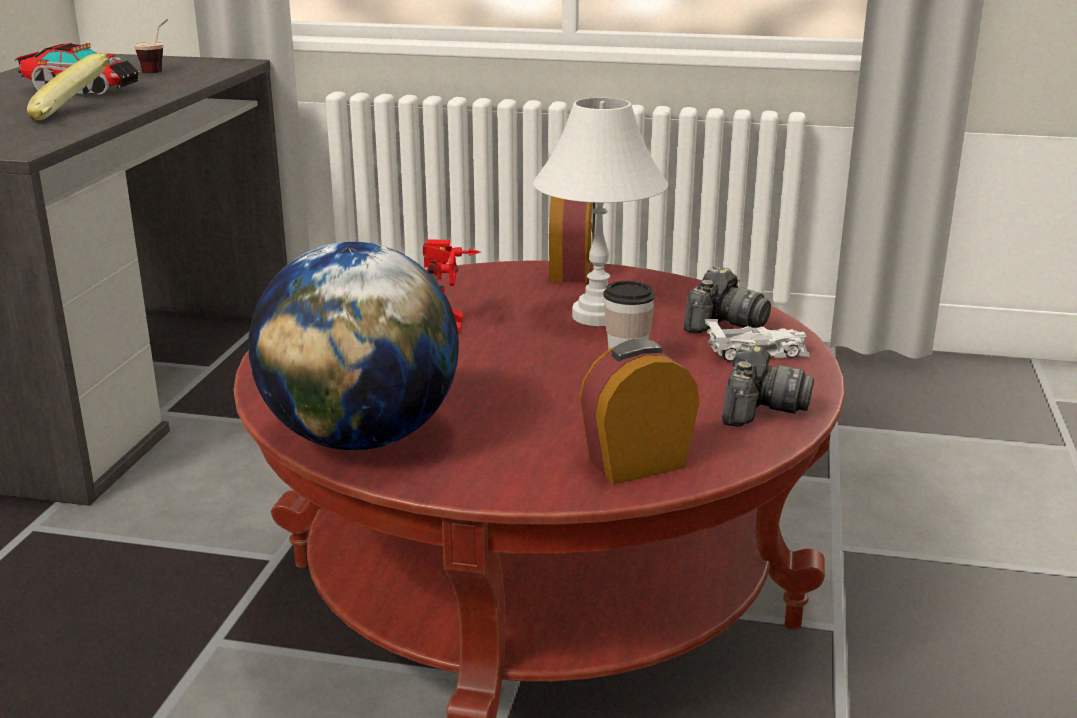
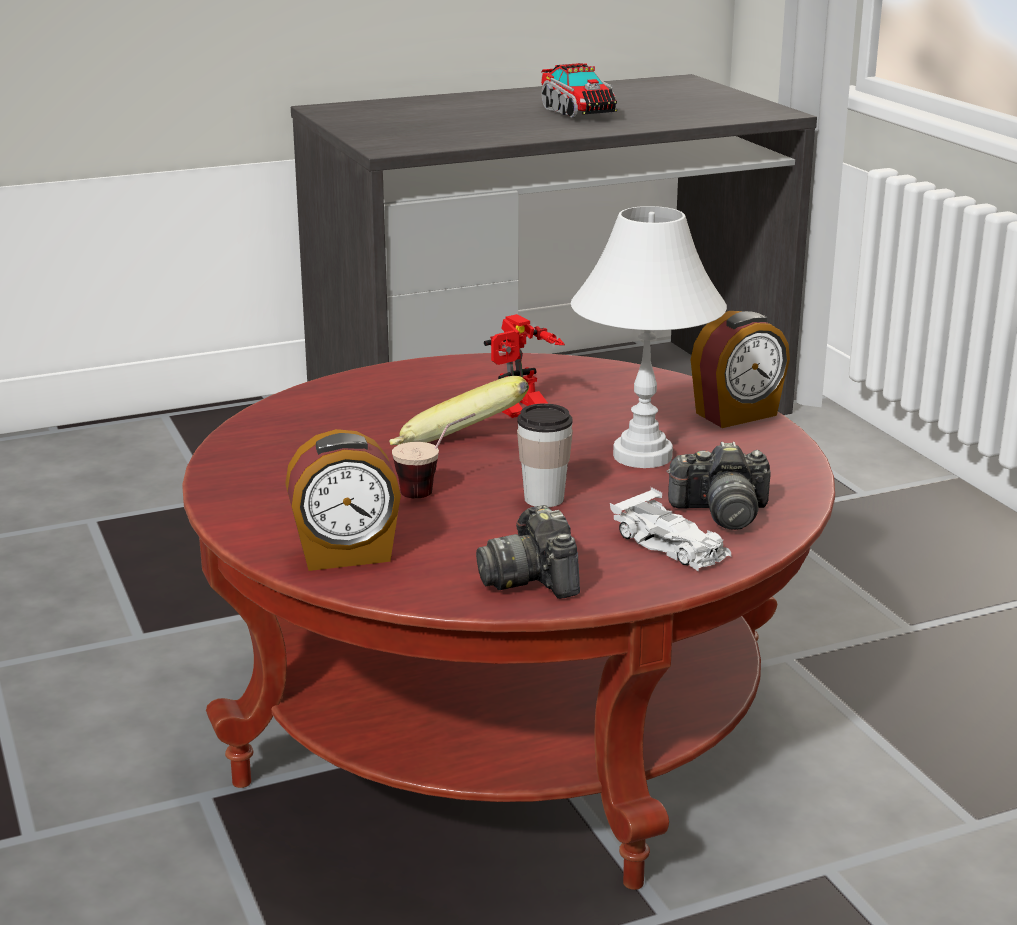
camera: 55 degrees right, 0 degrees up
banana [27,53,110,120] -> banana moved to [389,376,529,445]
cup [134,19,168,73] -> cup moved to [392,413,475,499]
globe [248,242,459,450] -> none
alarm clock [579,339,700,485] -> alarm clock turned 135 degrees clockwise [285,429,401,571]
camera [722,342,814,427] -> camera turned 90 degrees clockwise [476,505,580,599]

